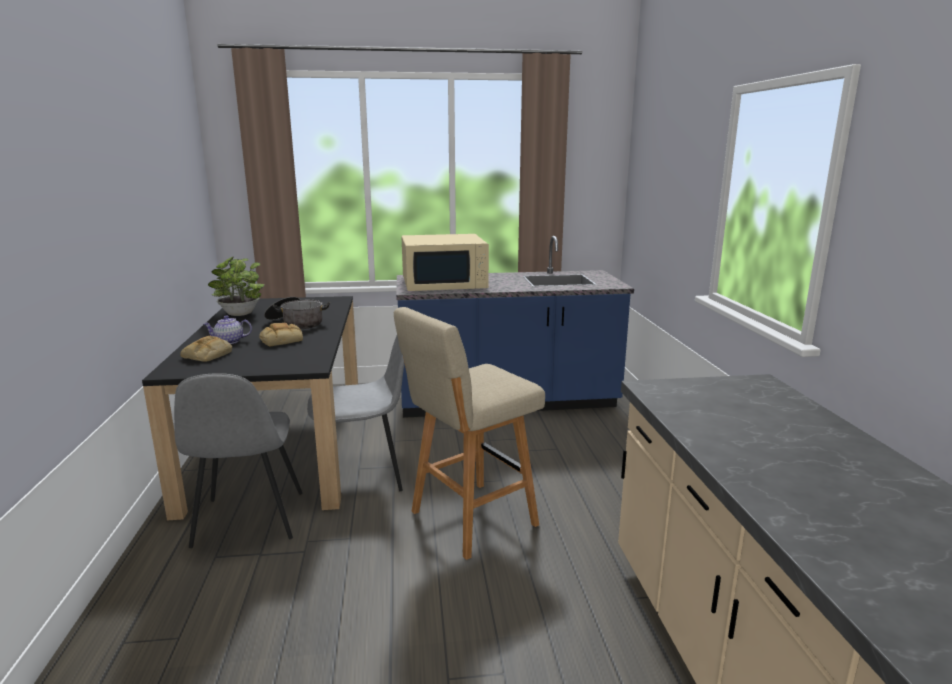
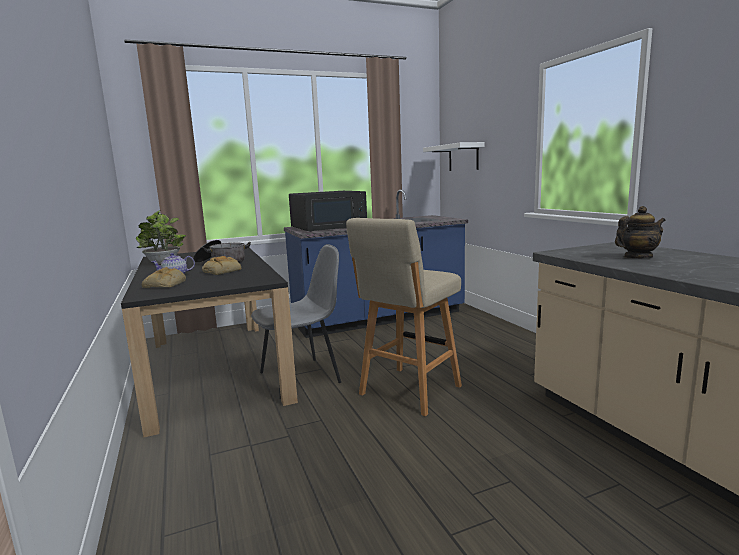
camera: 15 degrees left, 5 degrees down
grey chair [174,373,302,548] -> none
beige microwave [402,234,489,291] -> black microwave [289,191,367,232]
none -> white shelf [423,142,485,171]
none -> teapot [615,206,666,258]

